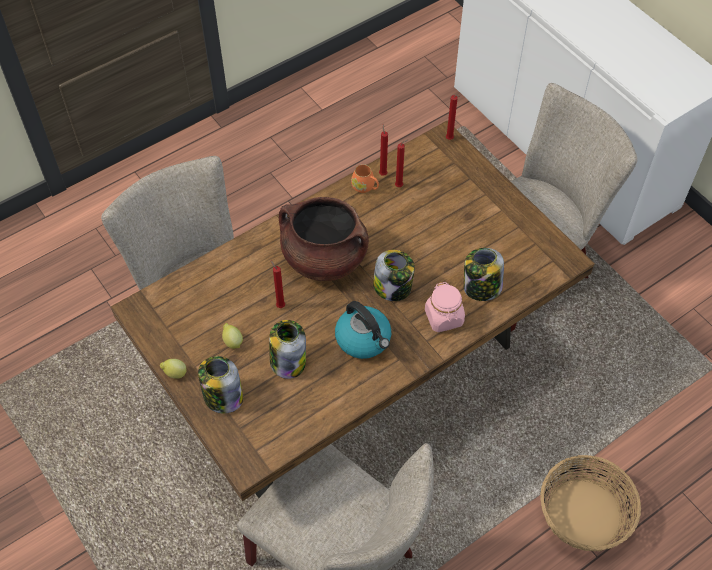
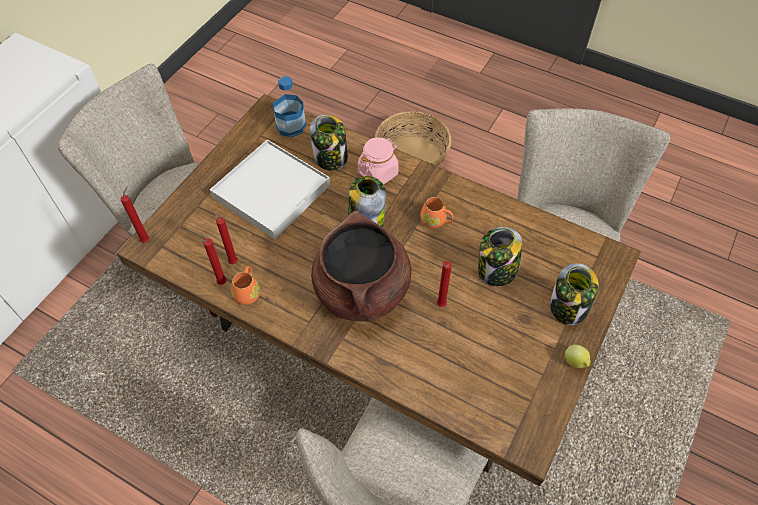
camera: 115 degrees left, 0 degrees up
lemon [222,323,243,349] -> none
kettle [335,301,391,359] -> orange mug [420,197,454,229]
none -> white tray [210,140,330,239]
none -> bottle [273,76,306,138]

